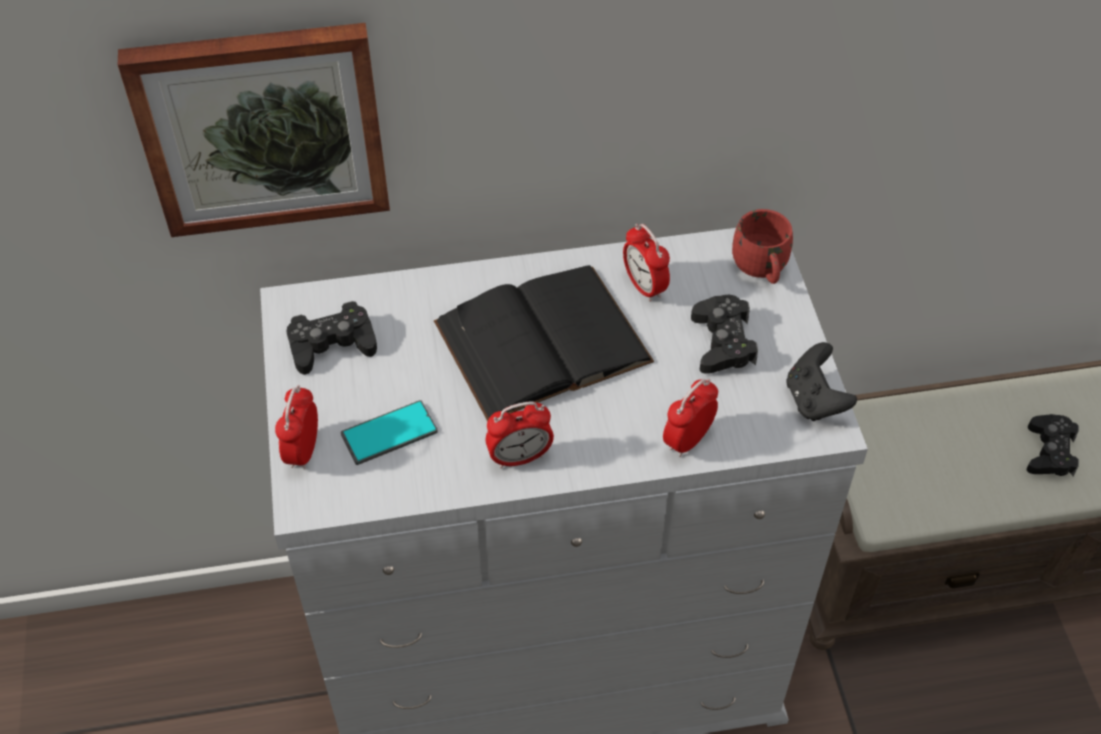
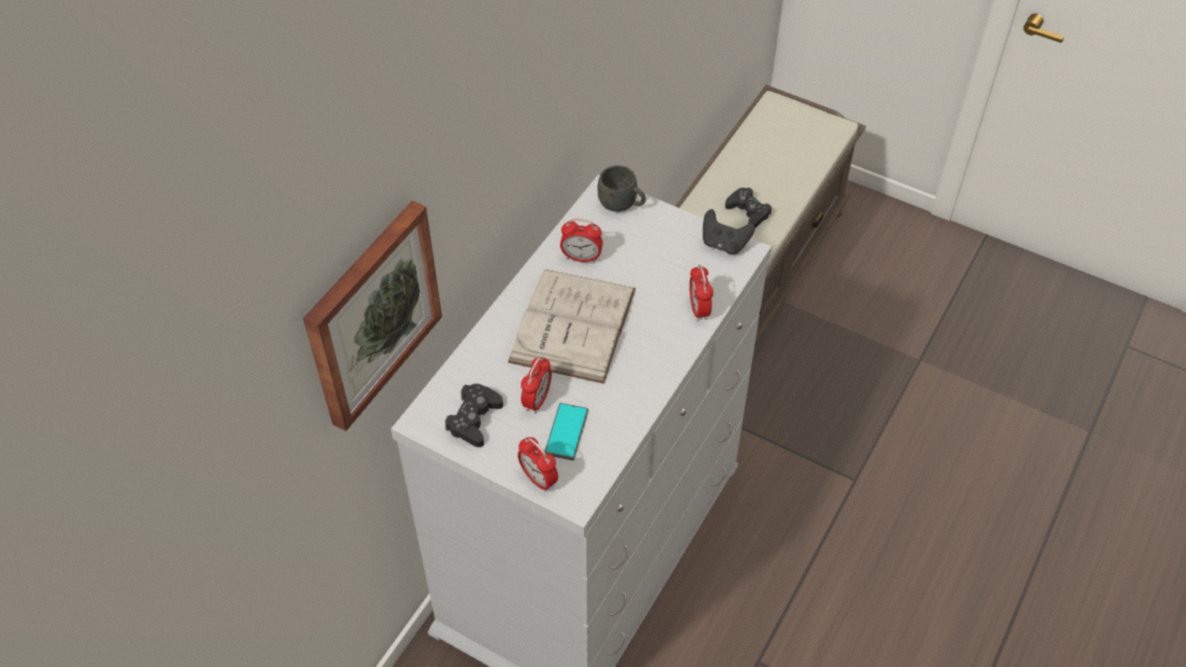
camera: 50 degrees left, 0 degrees up
black book [434,265,654,421] -> white book [508,269,636,384]
alarm clock [486,402,554,469] -> alarm clock moved to [521,355,552,414]
black game controller [691,295,758,374] -> none
red mug [732,209,793,284] -> grey mug [598,165,646,212]

